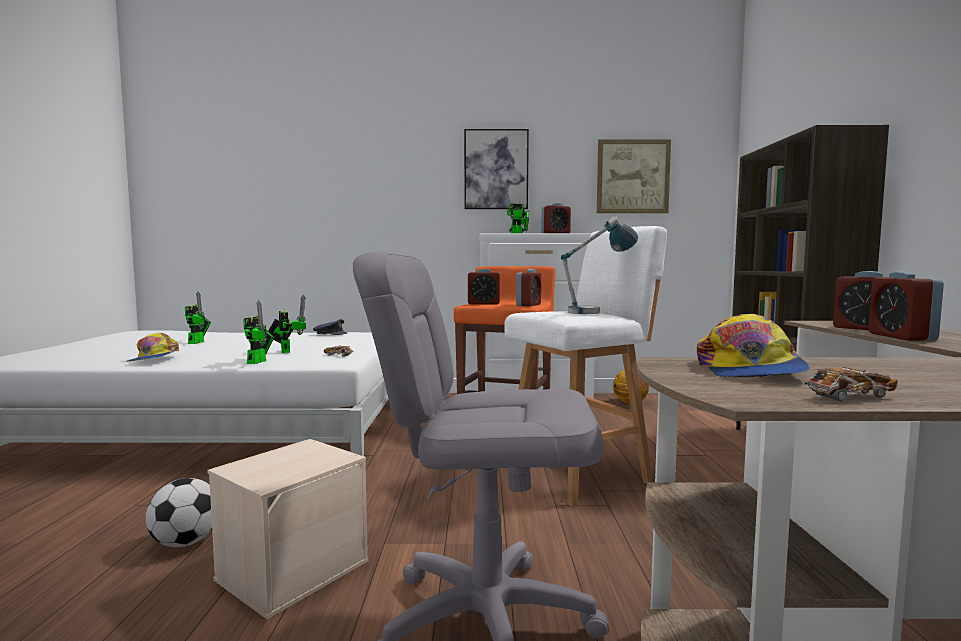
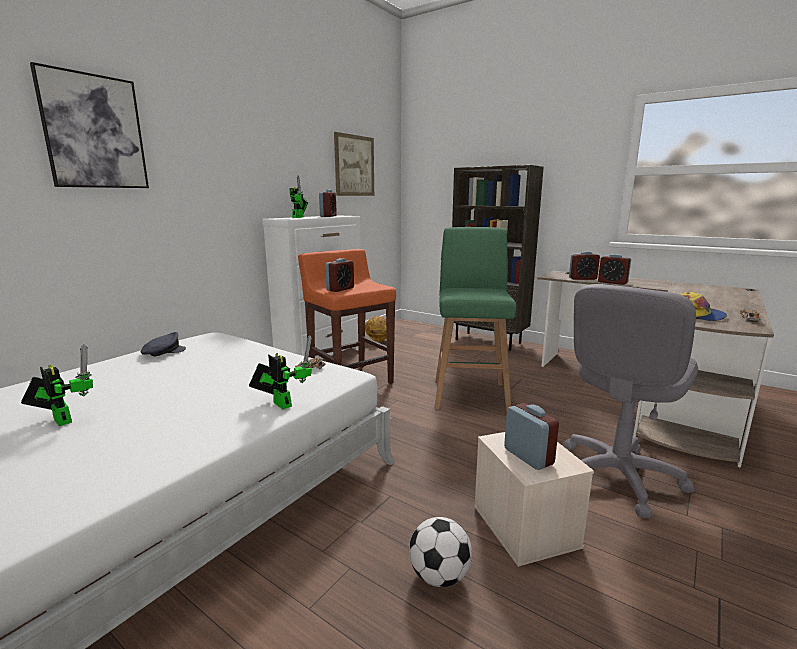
camera: 55 degrees left, 10 degrees up
cap [127,333,179,361] -> none
toy robot [268,295,307,353] -> none
picture [464,129,529,209] -> picture moved to [30,62,149,188]
white stool [505,226,667,507] -> green stool [435,227,516,412]
alarm clock [516,269,541,306] -> alarm clock moved to [504,403,559,470]
table lamp [561,216,638,314] -> none

